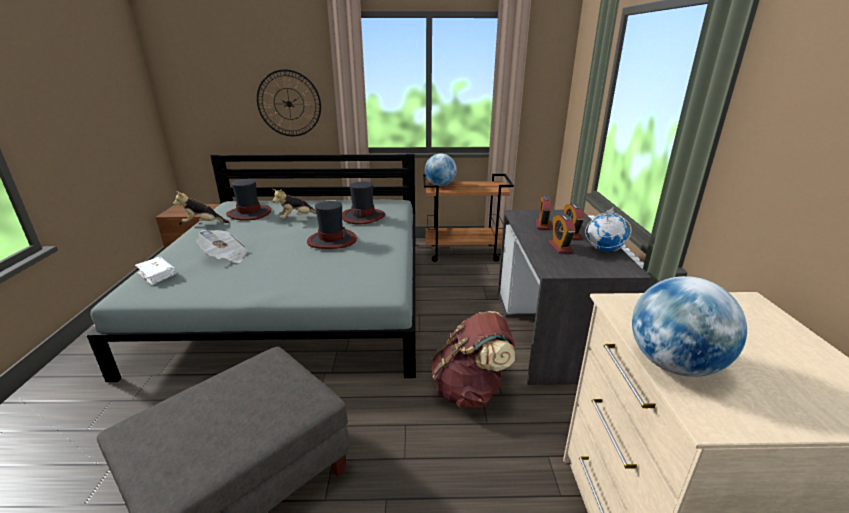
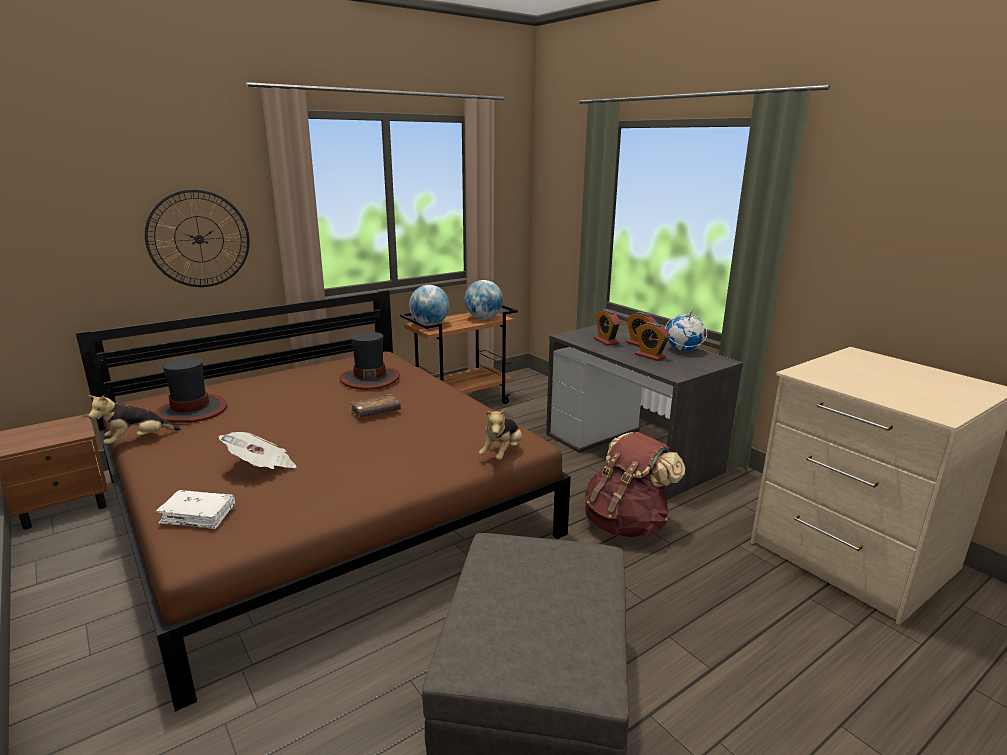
camera: 35 degrees left, 5 degrees down
grey bed [87,154,416,382] -> brown bed [75,290,571,712]
plush toy [273,189,316,219] -> plush toy moved to [479,408,522,460]
hat [307,201,357,249] -> brown book [350,394,401,418]
globe [632,276,747,377] -> globe moved to [464,280,503,319]

